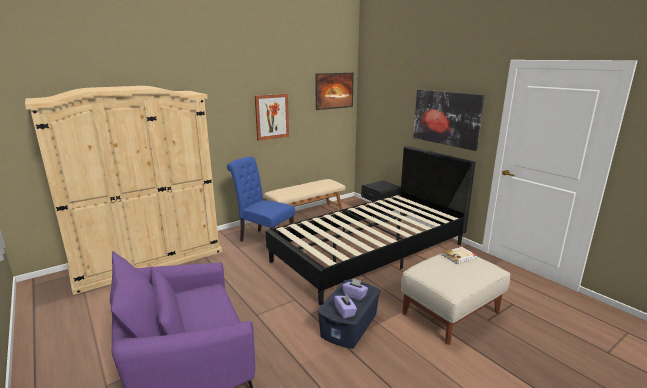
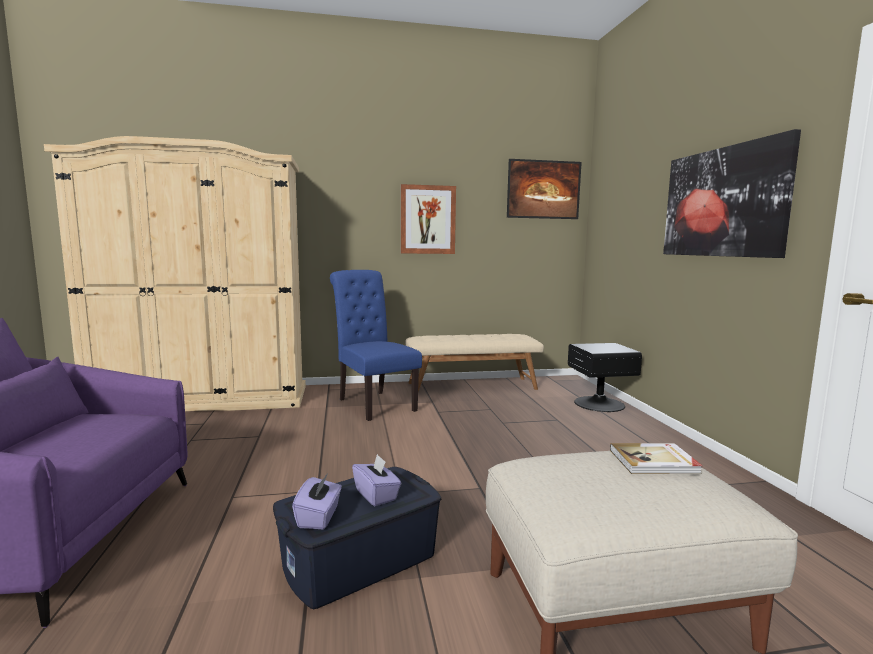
camera: 25 degrees right, 10 degrees down
black bed [266,146,476,305] -> none

